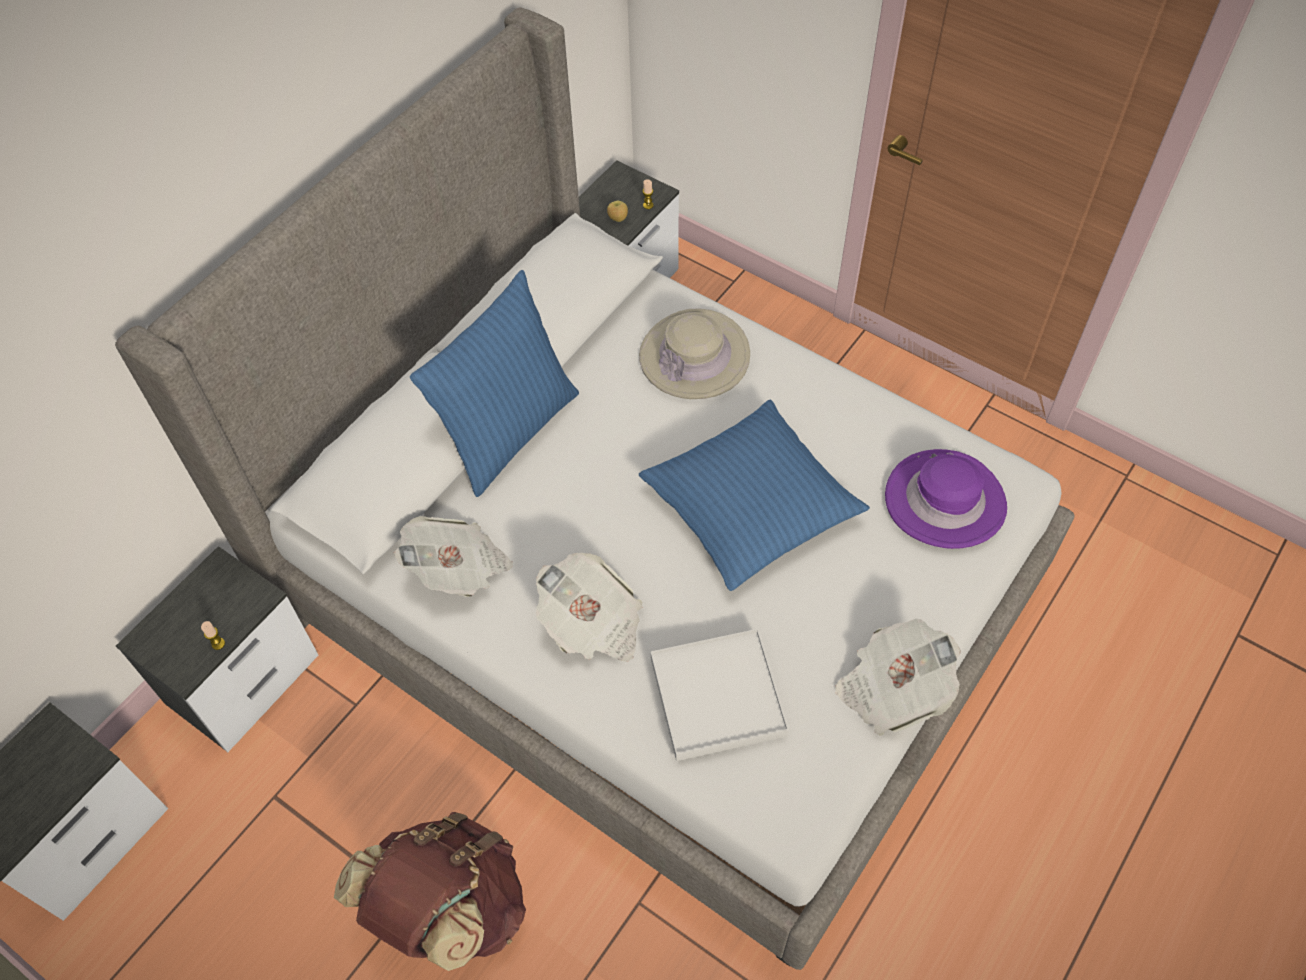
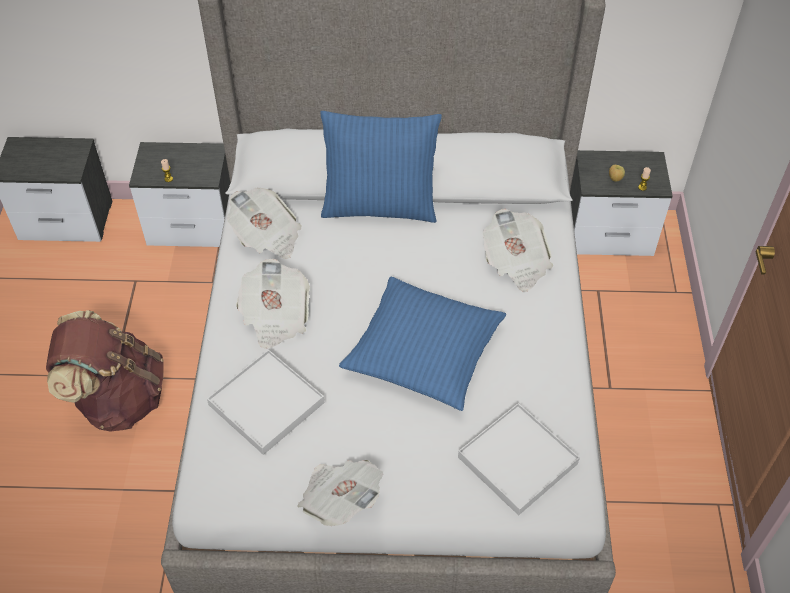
camera: 55 degrees right, 5 degrees down
beige hat [639,308,750,399] -> newspaper [483,209,553,292]
purple hat [885,449,1007,549] -> white tray [458,403,580,516]

